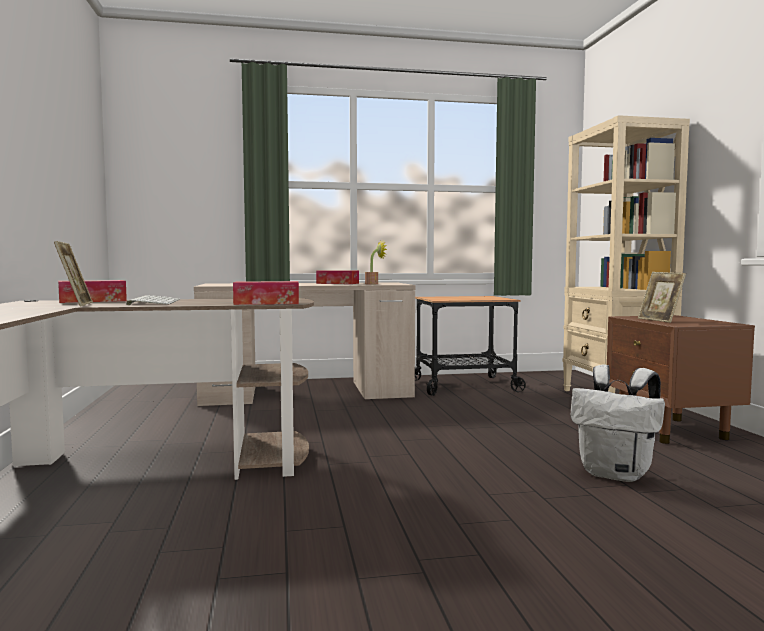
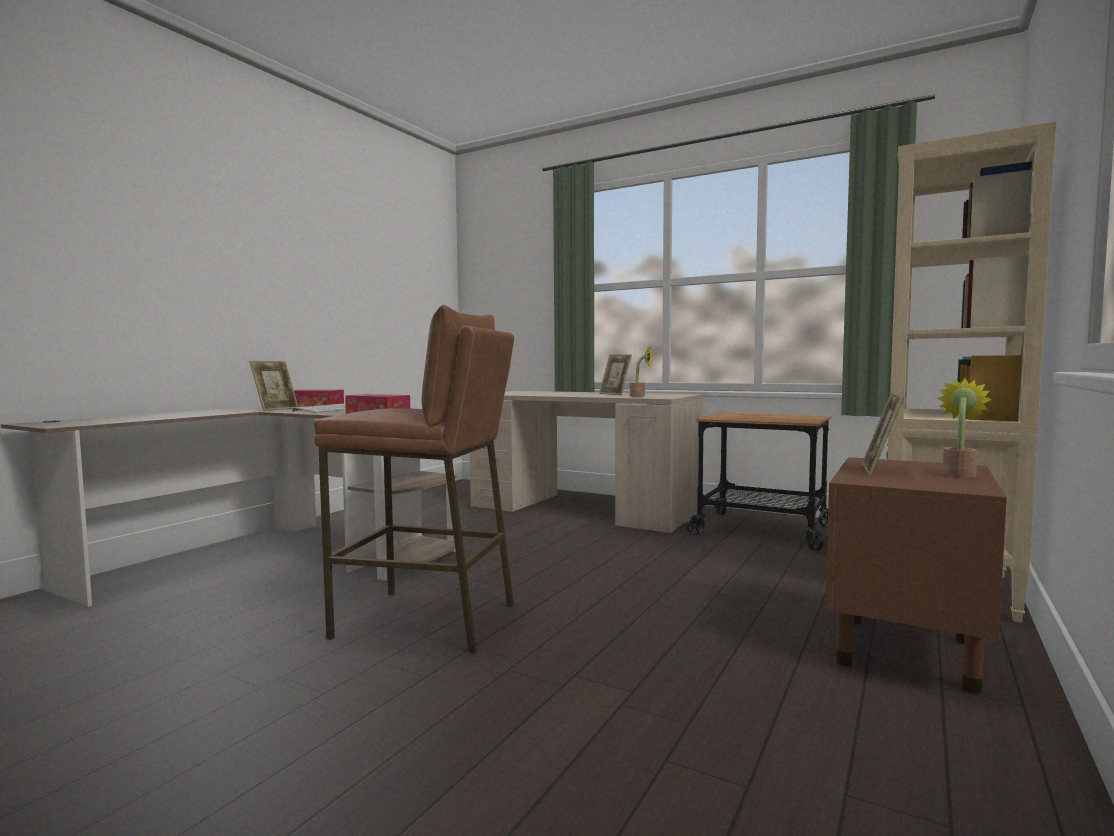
camera: 40 degrees right, 0 degrees up
tissue box [316,270,359,284] -> picture frame [599,354,632,395]
white backpack [571,364,665,482] -> none
none -> brown stool [314,305,514,654]
none -> potted plant [937,377,992,477]

